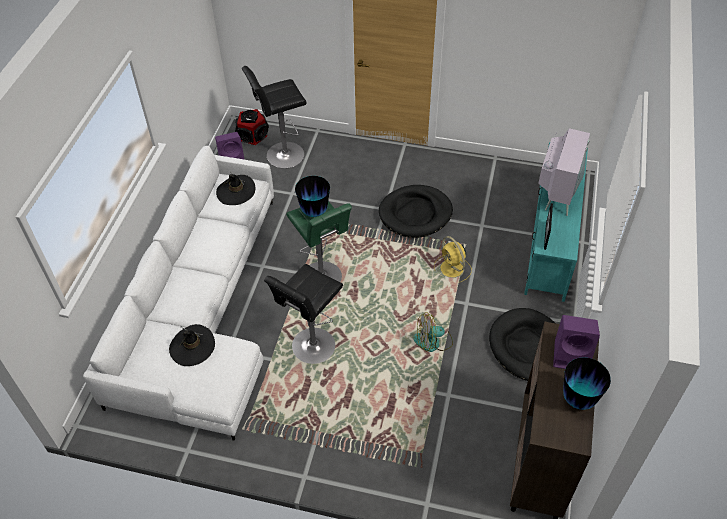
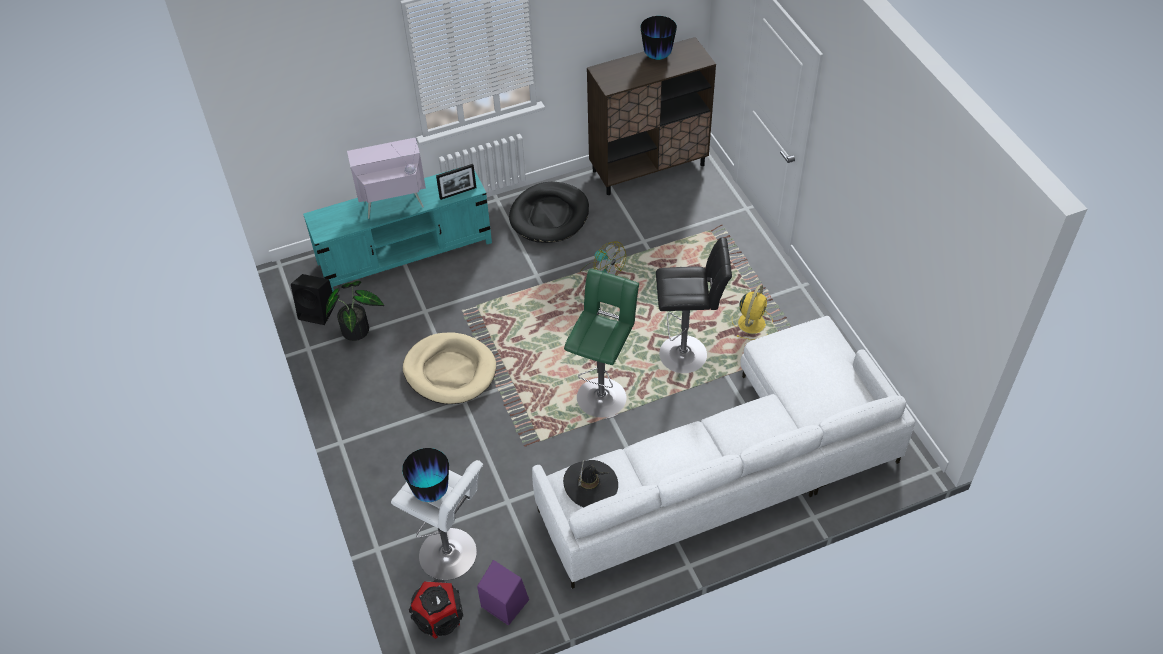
camera: 125 degrees left, 0 degrees up
black hat [169,324,215,366] -> none
black stool [242,66,307,169] -> white stool [391,460,483,580]
vase [295,176,330,217] -> vase moved to [402,448,449,502]
black dog bed [379,185,453,238] -> beige dog bed [403,333,496,404]
yellow fan [434,236,472,282] -> yellow fan moved to [732,285,773,340]
purple speaker [553,315,600,369] -> none
none -> black speaker [291,274,336,325]
none -> potted plant [326,281,384,341]

